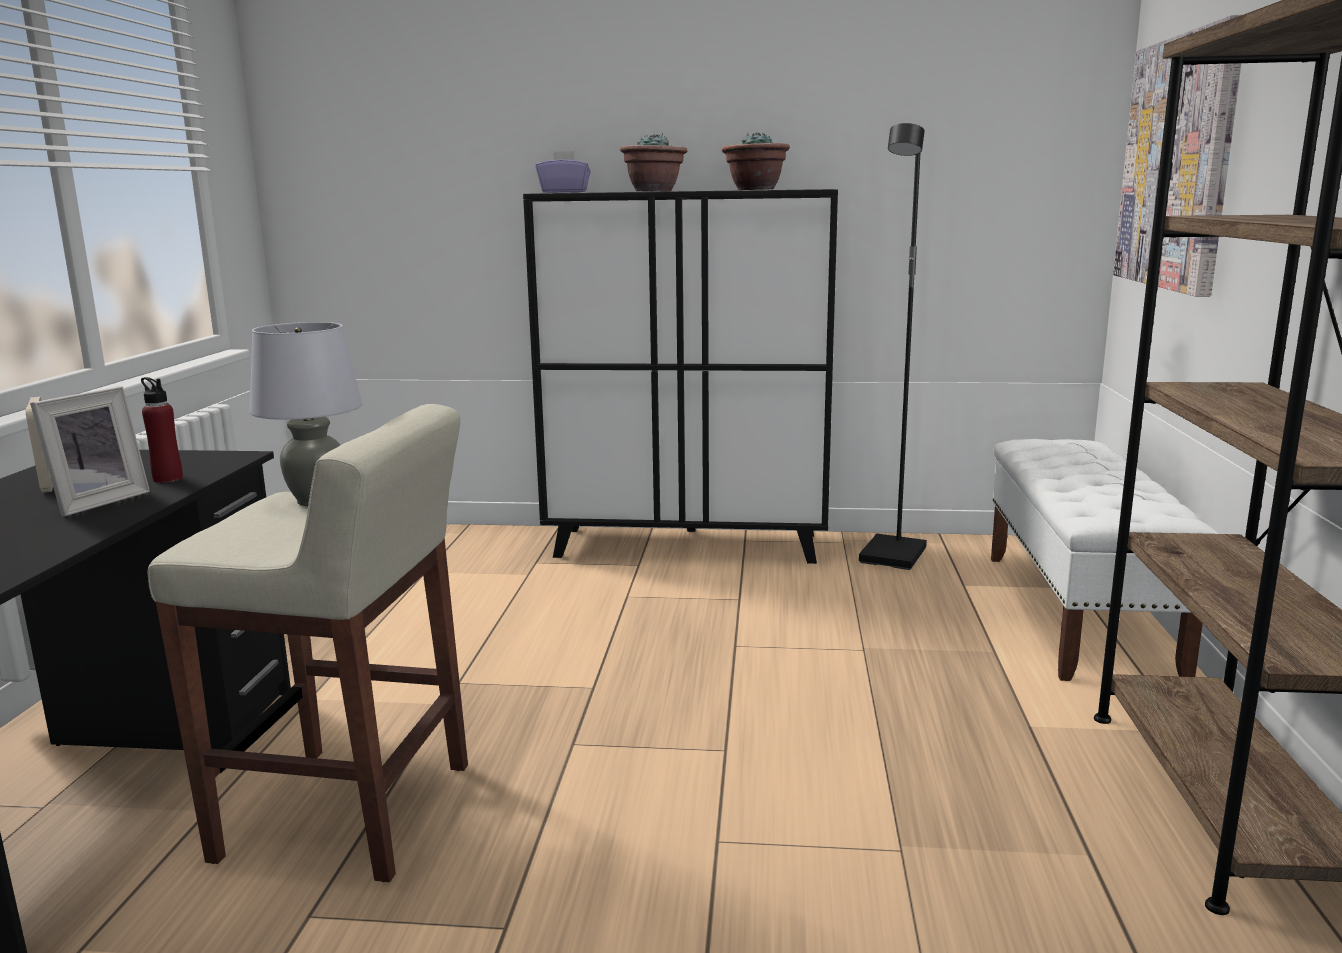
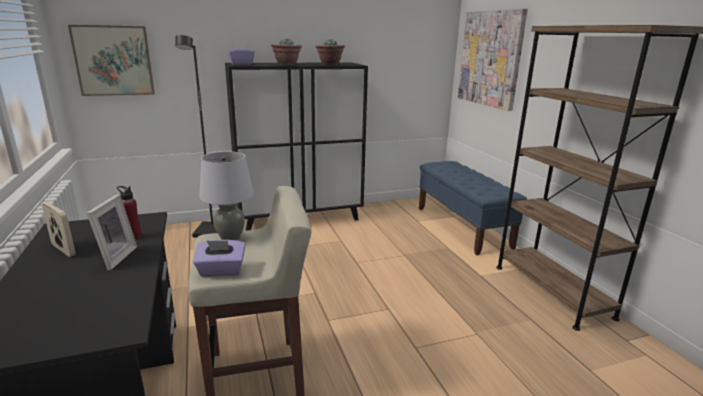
camera: 25 degrees left, 5 degrees up
black floor lamp [859,123,927,570] -> black floor lamp moved to [175,35,217,238]
white bench [991,439,1218,681] -> blue bench [419,161,527,255]
none -> picture [68,25,155,96]
none -> purple tissue box [193,240,245,277]

